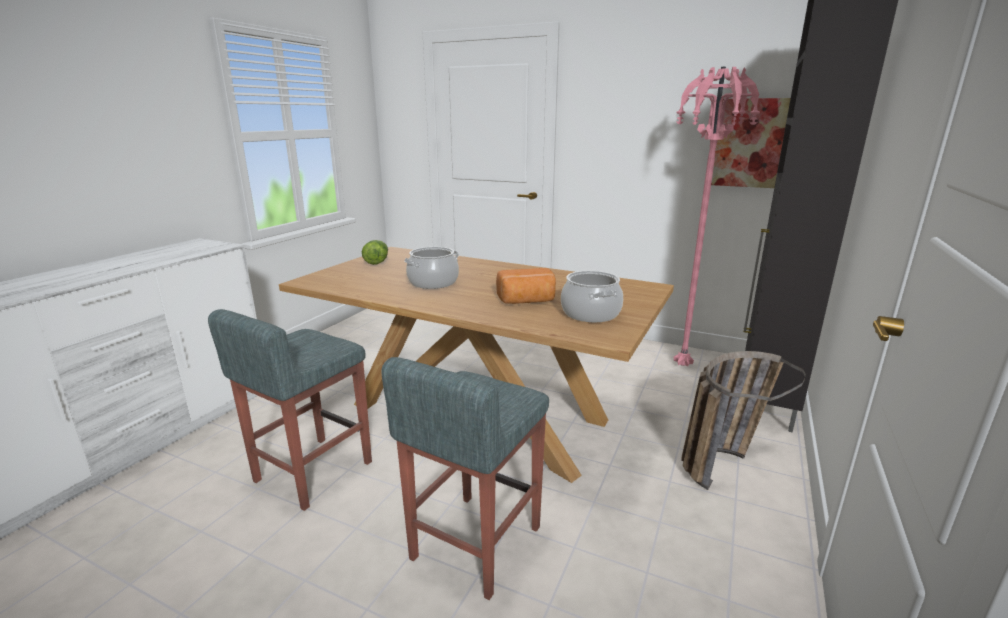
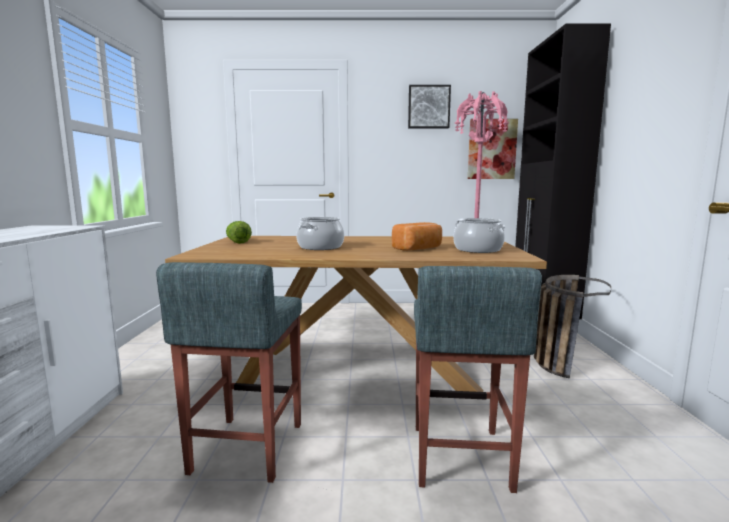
camera: 25 degrees left, 10 degrees down
none -> picture [408,85,451,129]

